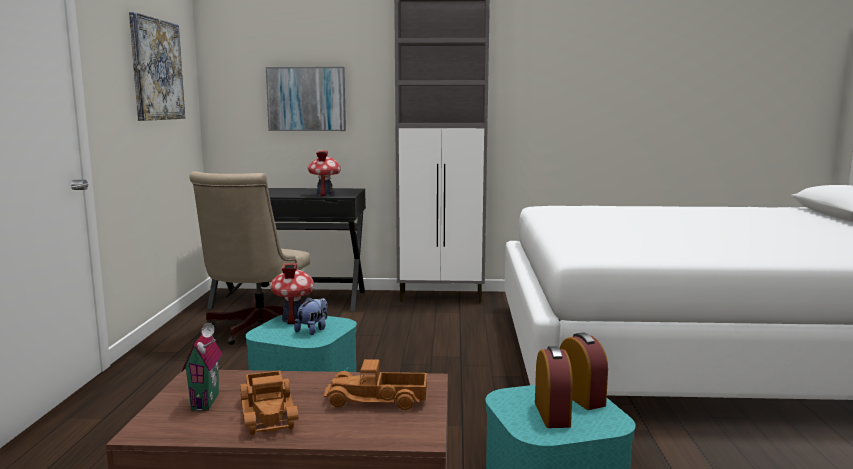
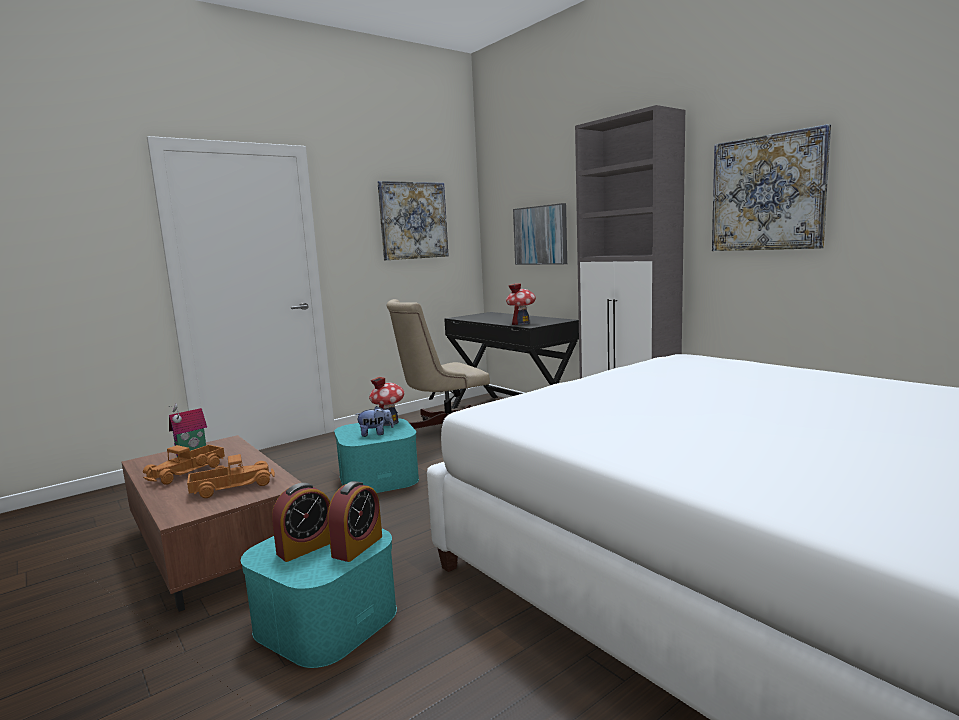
camera: 50 degrees right, 0 degrees up
toy truck [324,359,427,410] -> toy truck turned 105 degrees clockwise [187,454,275,498]
none -> picture [712,124,831,251]

